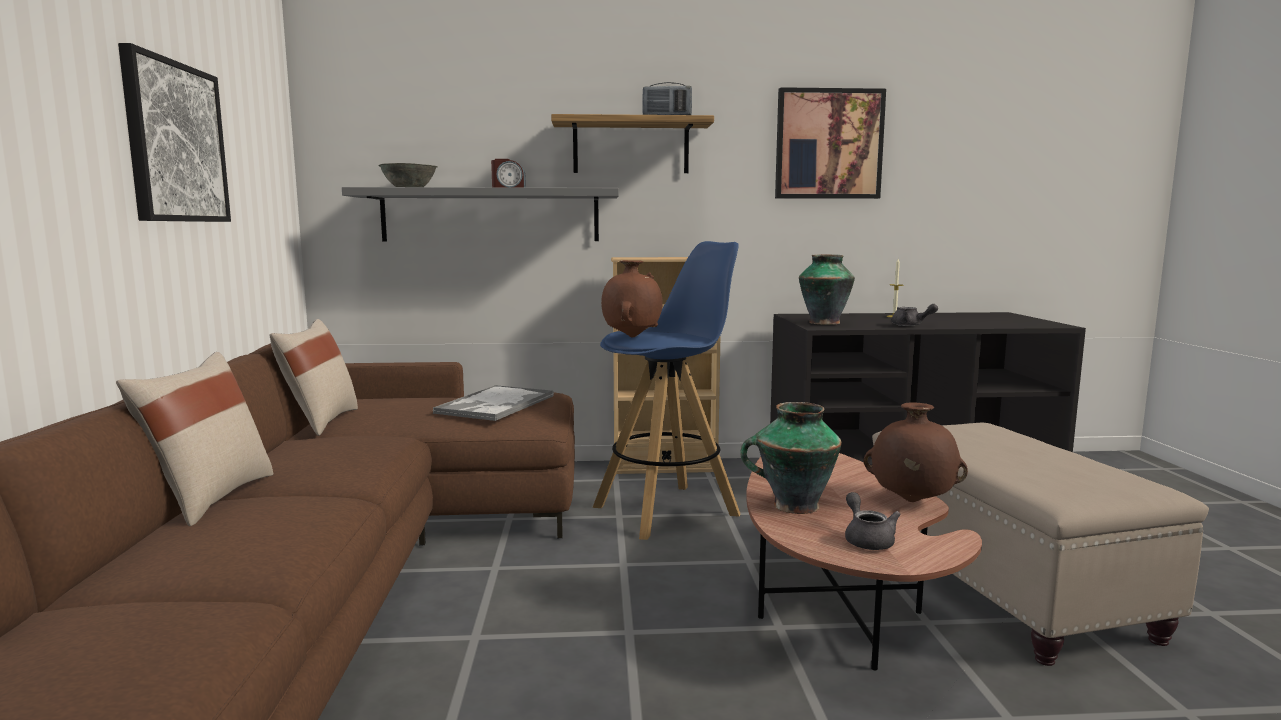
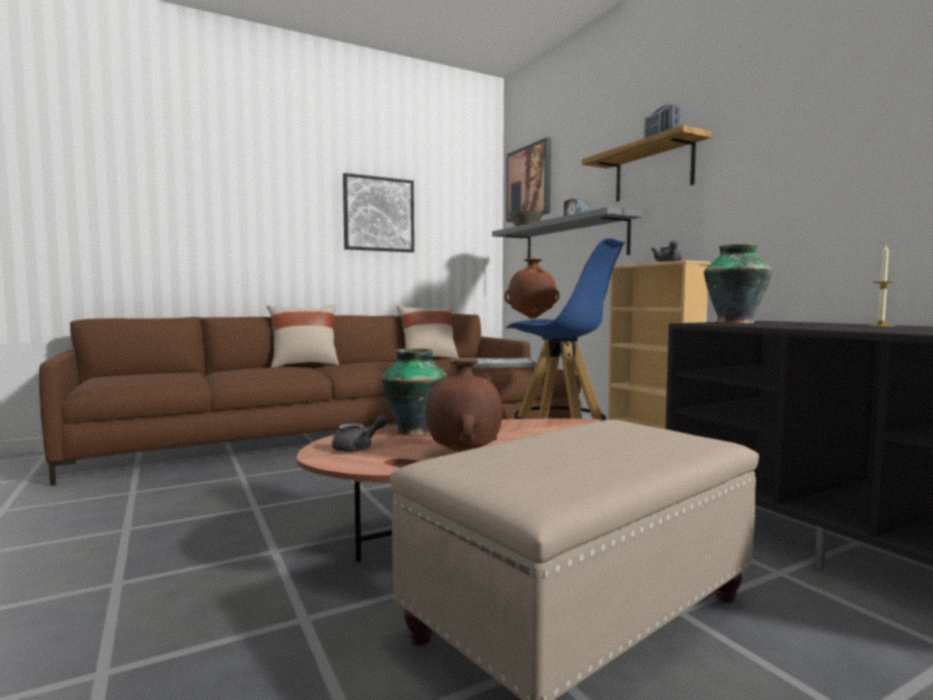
camera: 65 degrees right, 5 degrees down
picture [775,87,886,199] -> picture moved to [506,137,551,222]
grey teapot [891,304,938,326] -> grey teapot moved to [651,240,682,262]

